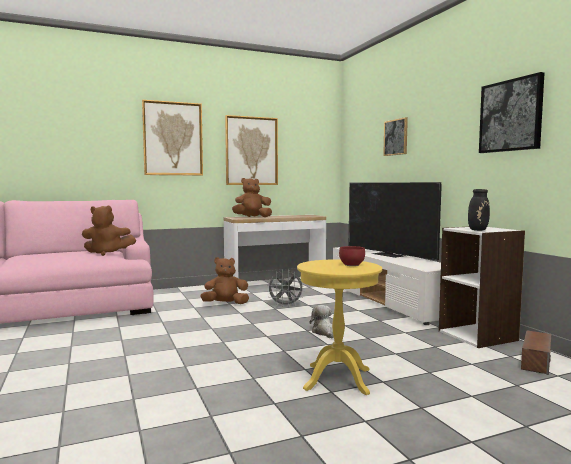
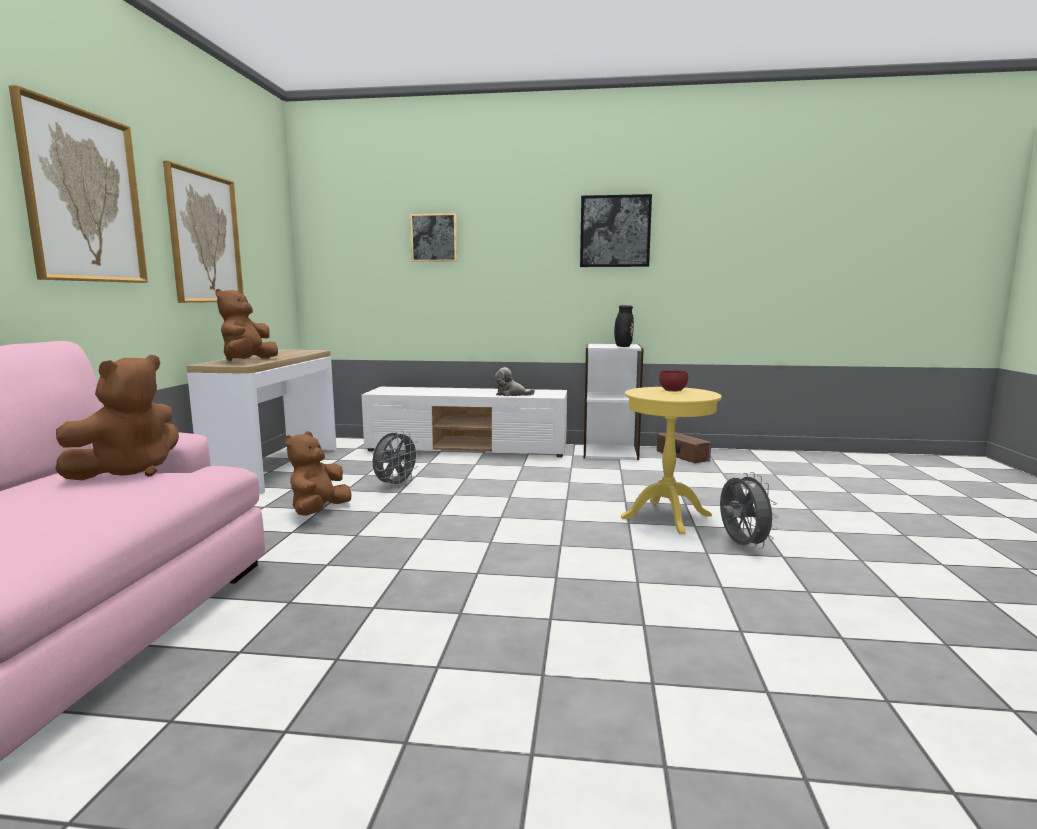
camera: 60 degrees left, 5 degrees up
plush toy [309,305,334,338] -> plush toy moved to [495,367,535,396]
television [349,182,442,260] -> none
none -> grey fan [720,472,779,549]

